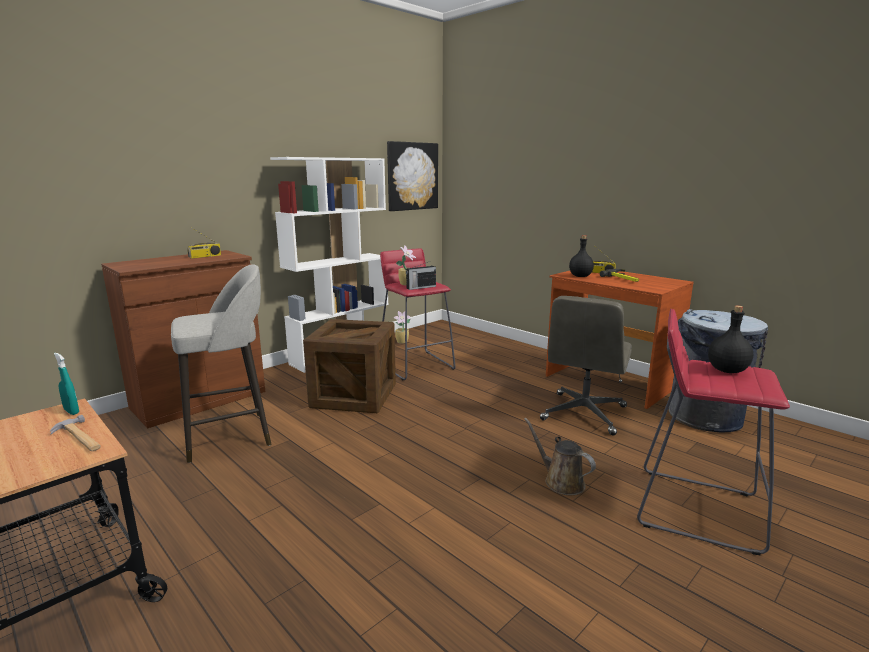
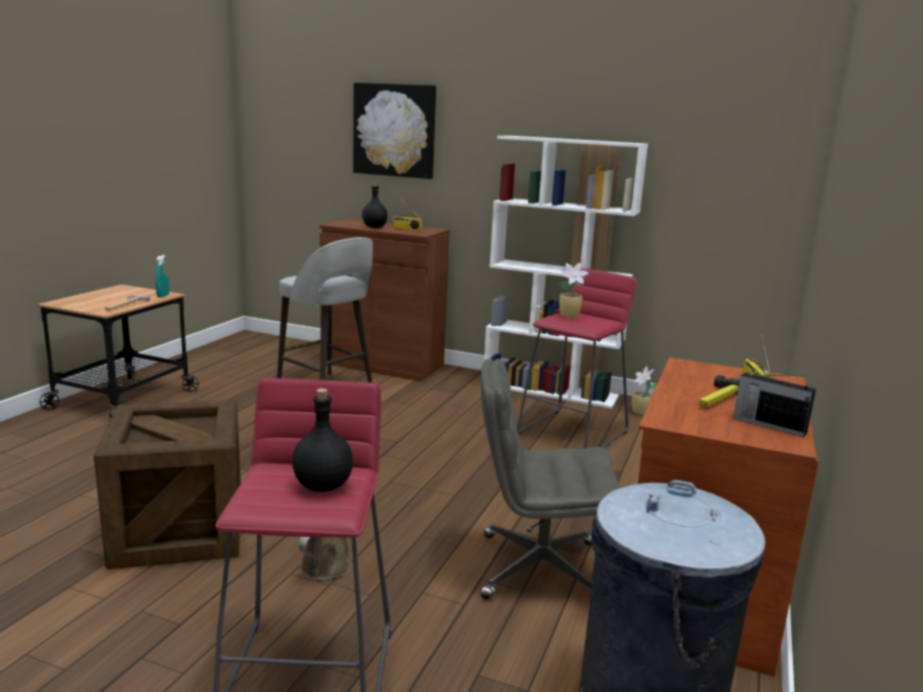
camera: 65 degrees right, 0 degrees up
crate [303,319,396,413] -> crate moved to [94,400,241,569]
picture [387,141,438,211] -> picture moved to [353,83,436,179]
radio [406,261,436,290] -> radio moved to [733,373,816,437]
black bottle [569,235,594,277] -> black bottle moved to [362,183,388,228]

